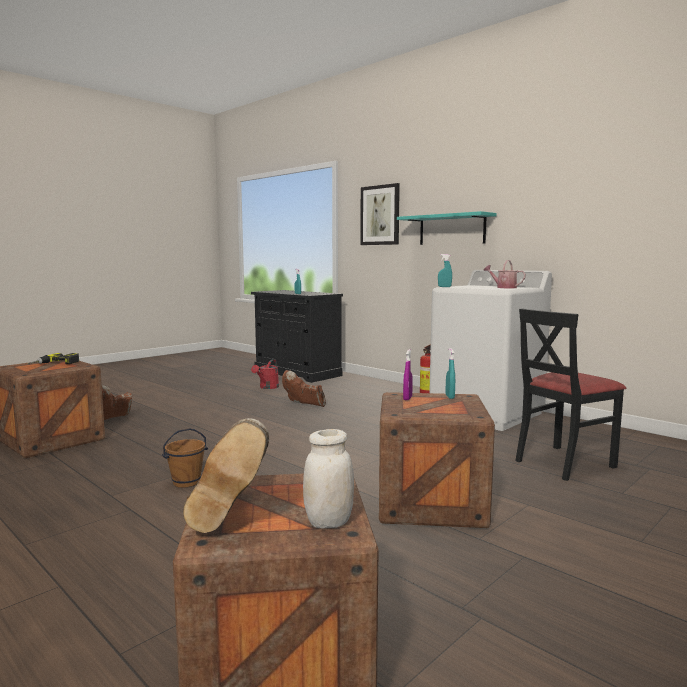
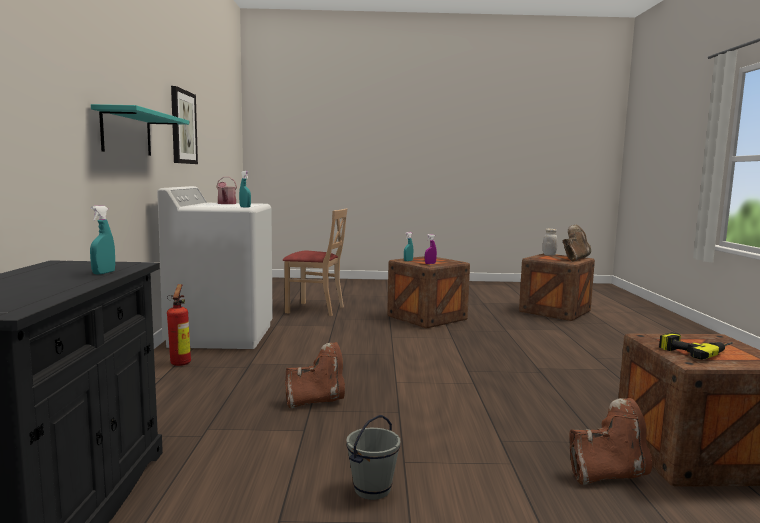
camera: 135 degrees left, 0 degrees up
brown bucket [162,428,208,488] -> none
red watering can [251,360,279,389] -> none
brown boot [282,370,326,407] -> brown boot turned 90 degrees counterclockwise [285,342,345,409]
picture [360,183,400,245] -> picture moved to [171,86,198,164]
black chair [515,308,626,481] -> beige chair [283,208,347,316]
none -> grey bucket [346,415,400,500]

